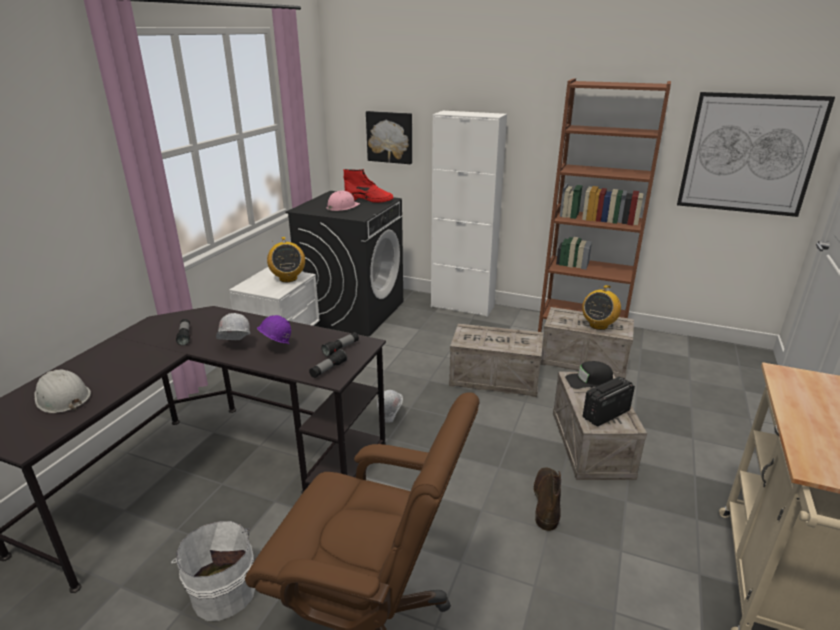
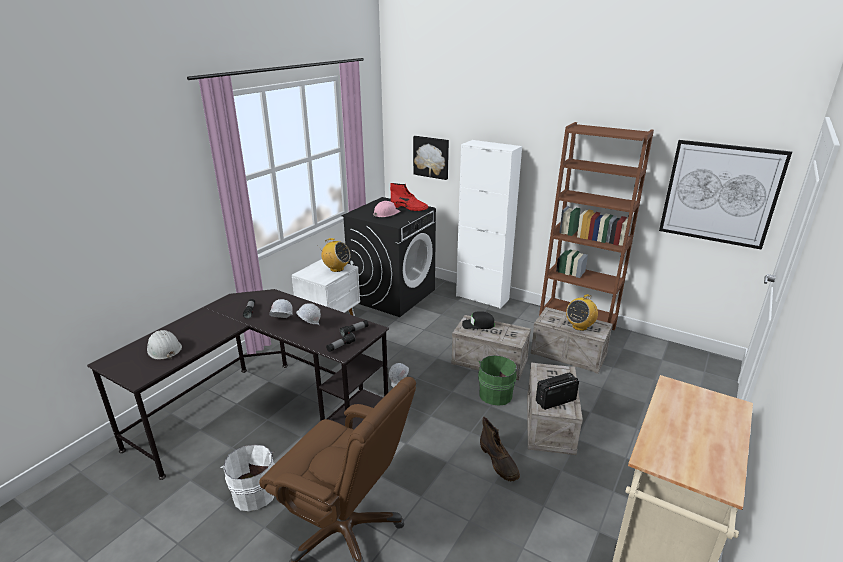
camera: 10 degrees right, 0 degrees up
purple hard hat [257,315,291,344] -> white hard hat [296,303,321,325]
radio [267,237,305,282] -> radio turned 60 degrees counterclockwise [319,238,351,272]
brown boot [533,467,561,531] -> brown boot turned 135 degrees clockwise [480,417,520,482]
black cap [565,361,613,389] -> black cap moved to [462,311,495,329]
none -> green bucket [478,355,520,406]

